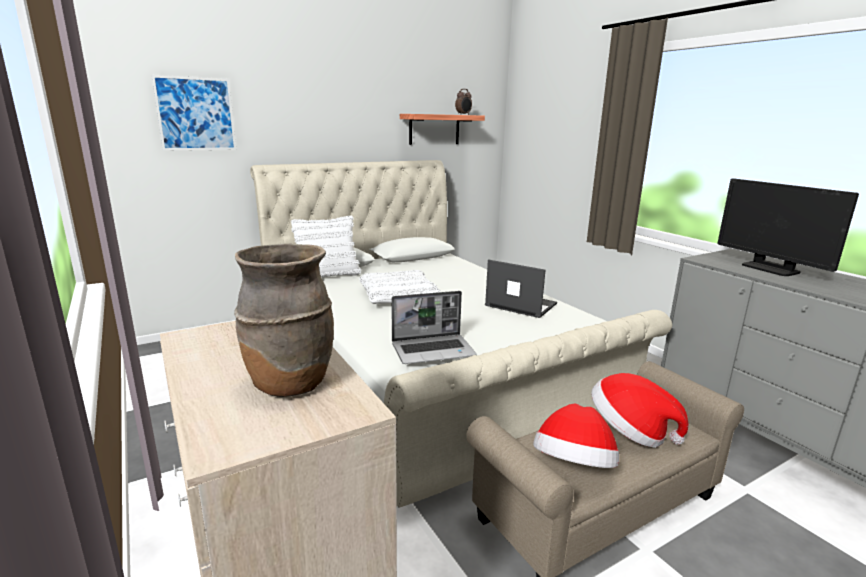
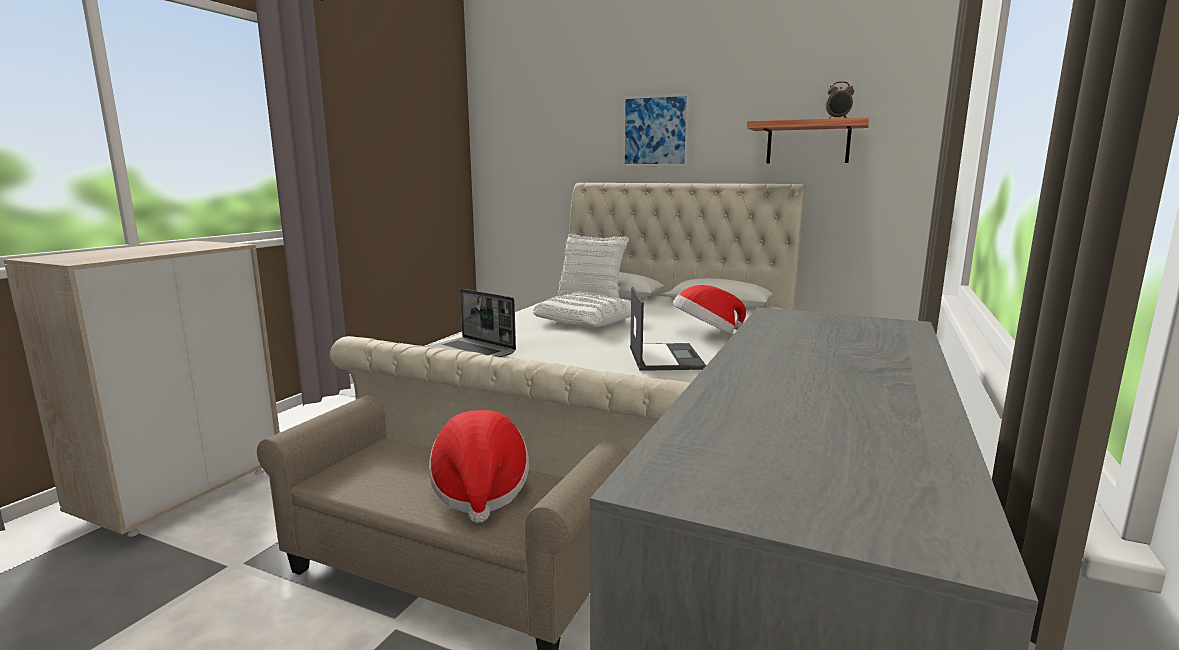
camera: 55 degrees right, 5 degrees down
picture [151,75,236,151] -> picture moved to [622,93,690,167]
brown vase [234,243,334,397] -> none
hat [533,403,619,468] -> hat moved to [672,285,746,334]
monitor [717,179,859,276] -> none

